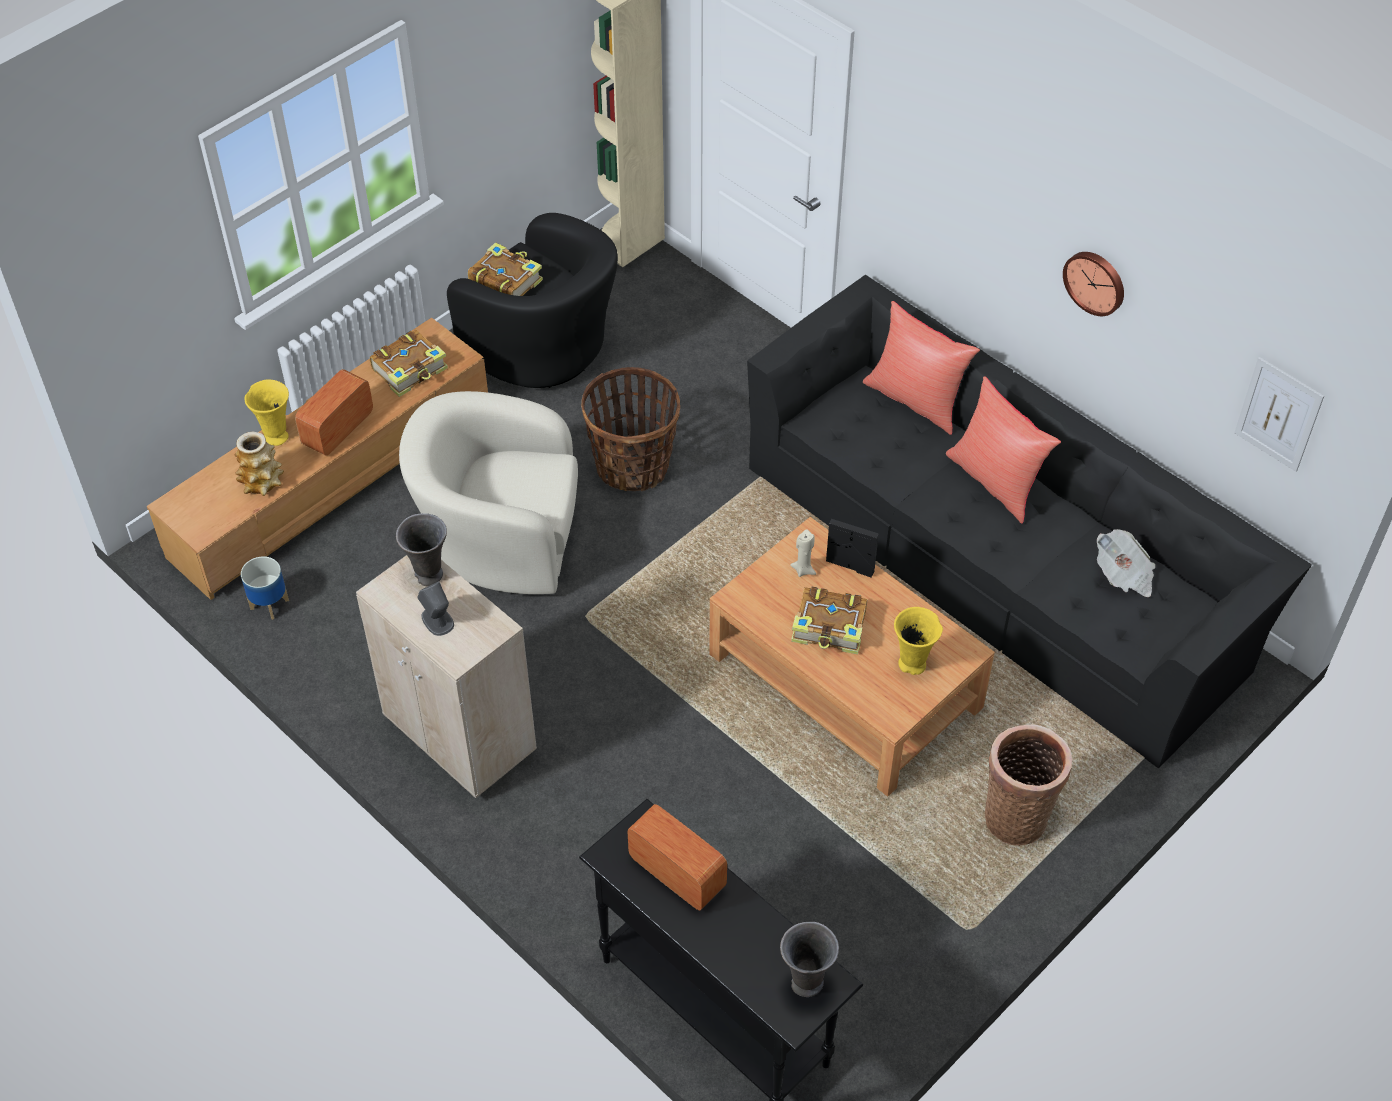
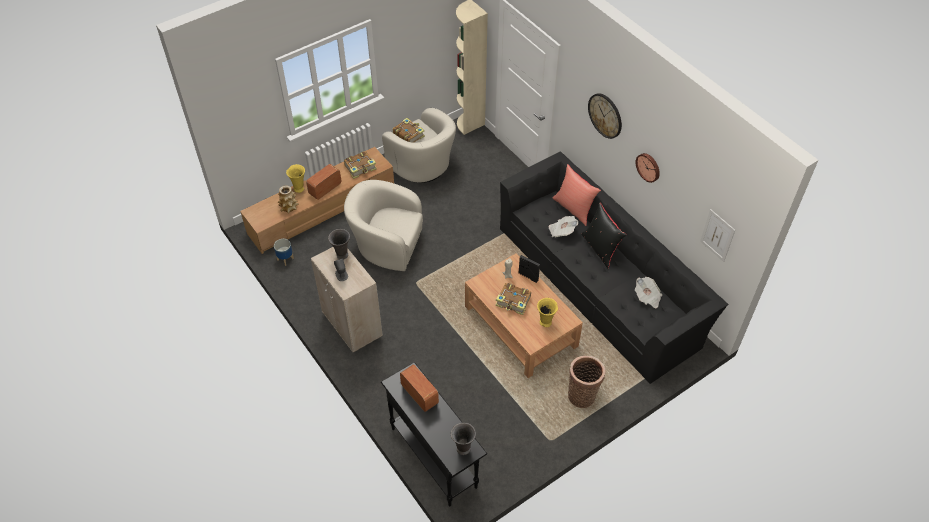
camera: 10 degrees right, 0 degrees up
black armchair [447,213,618,388] -> beige armchair [382,108,456,183]
basket [581,367,680,492] -> none
red pillow [946,377,1061,523] -> black pillow [581,202,627,269]
none -> newspaper [549,216,578,237]
none -> wall clock [588,93,622,139]

